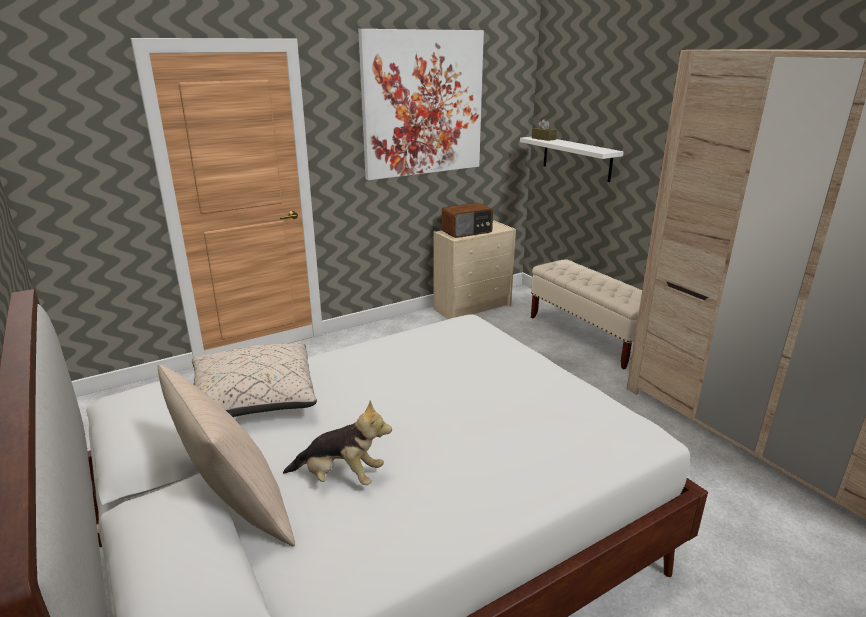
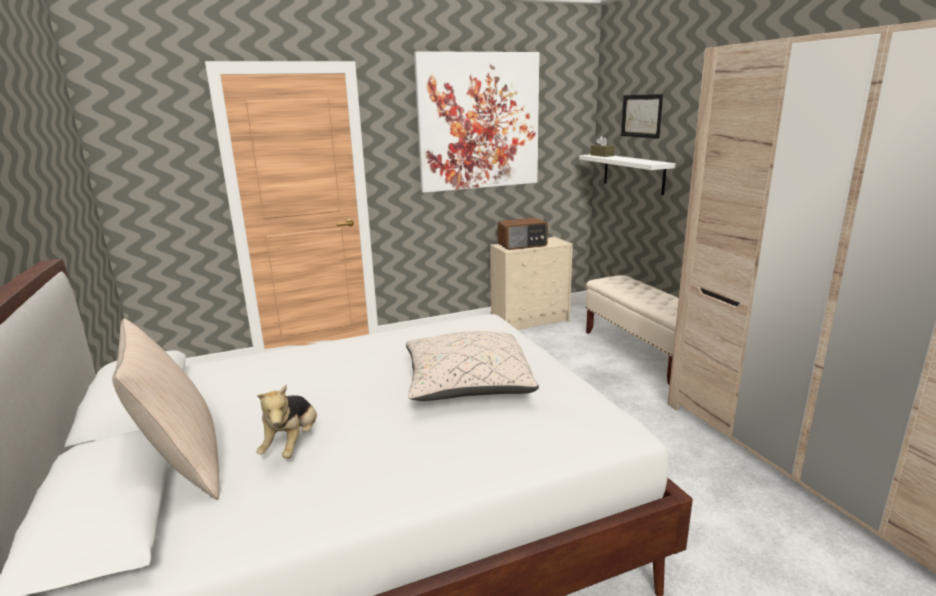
camera: 10 degrees right, 5 degrees down
beige pillow [192,343,317,417] -> beige pillow moved to [406,331,539,401]
plush toy [283,400,392,485] -> plush toy turned 75 degrees clockwise [257,385,317,459]
none -> picture [621,94,663,139]

